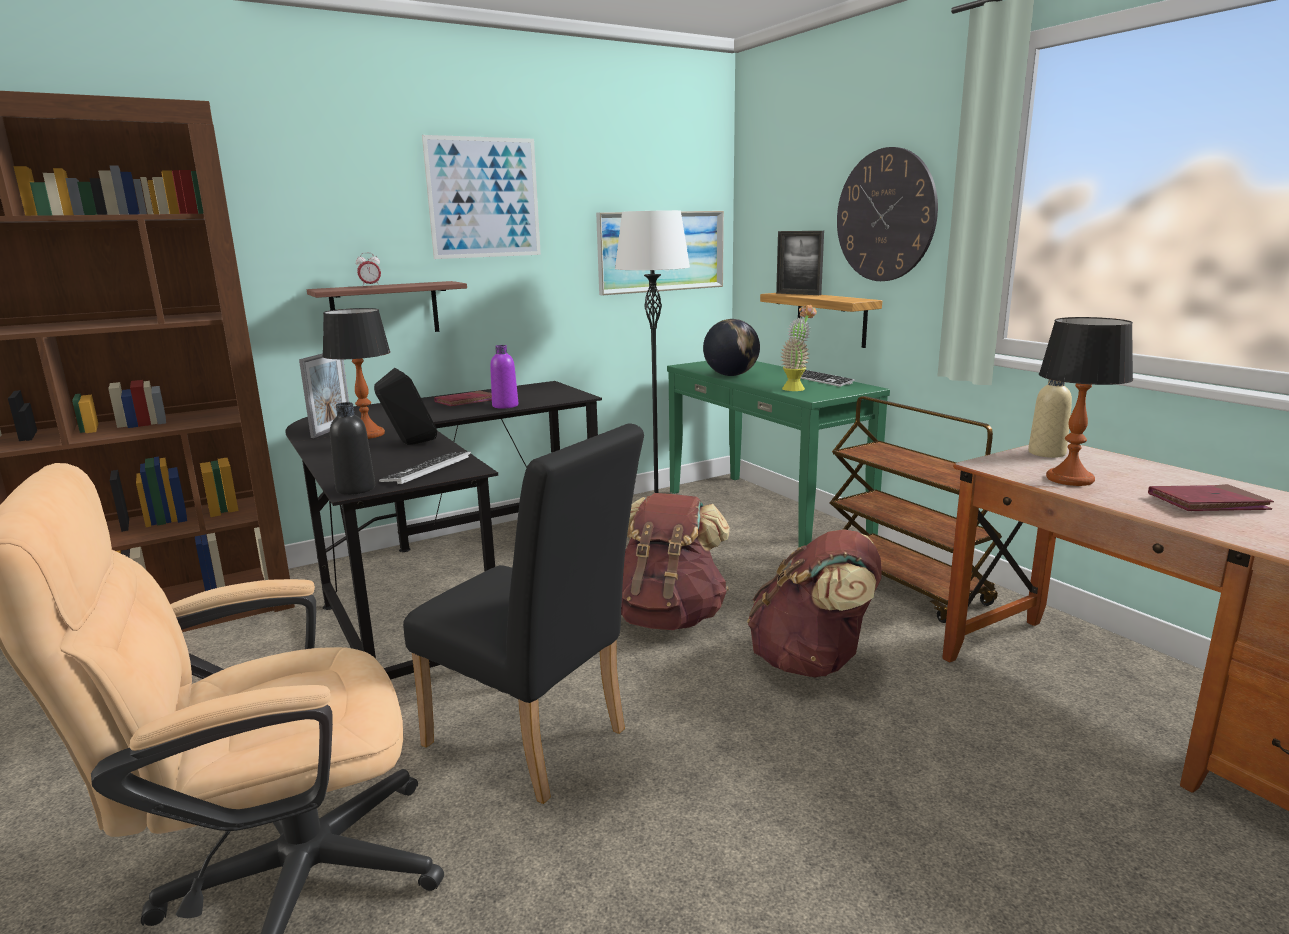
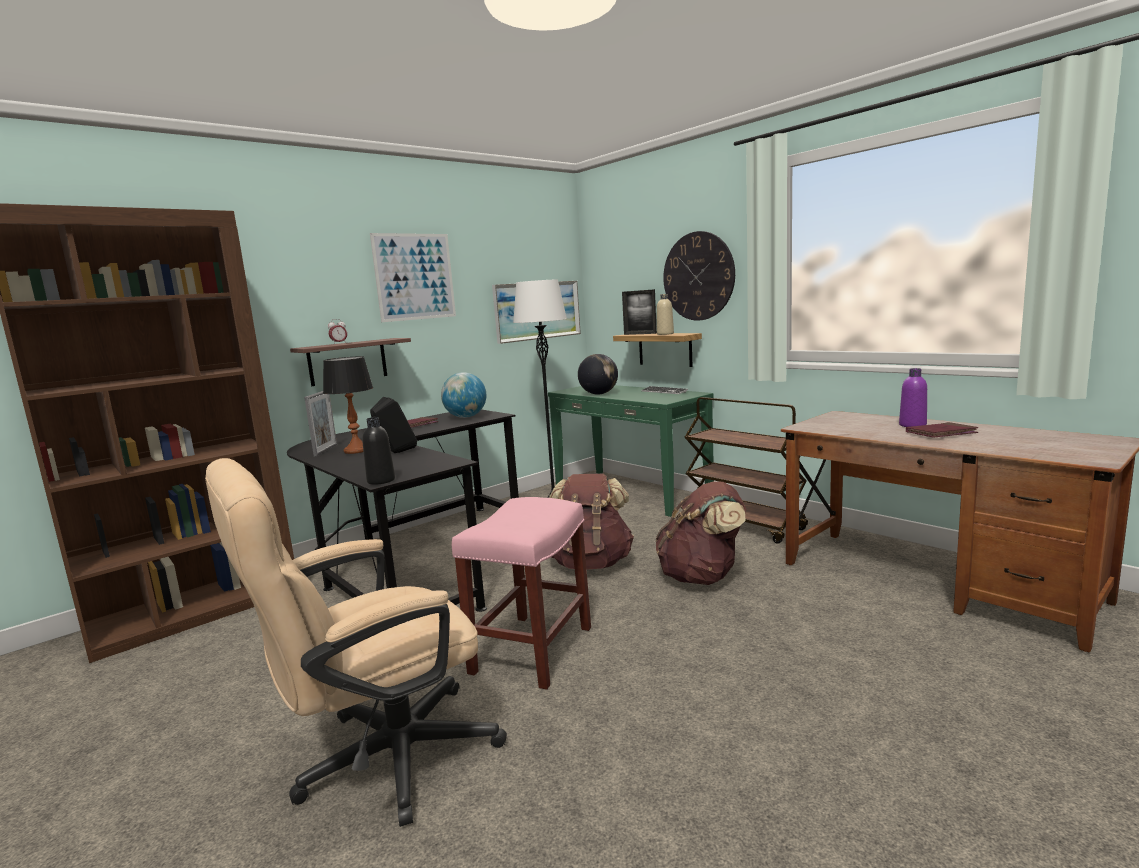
camera: 10 degrees left, 5 degrees down
keyboard [379,451,471,484] -> none
black chair [403,424,644,804] -> pink stool [452,497,591,690]
purple bottle [490,345,518,409] -> purple bottle moved to [899,368,927,427]
potted plant [780,305,817,391] -> none
beige bottle [1028,379,1072,458] -> beige bottle moved to [657,294,674,335]
table lamp [1039,317,1133,486] -> none
none -> globe [441,372,486,418]

